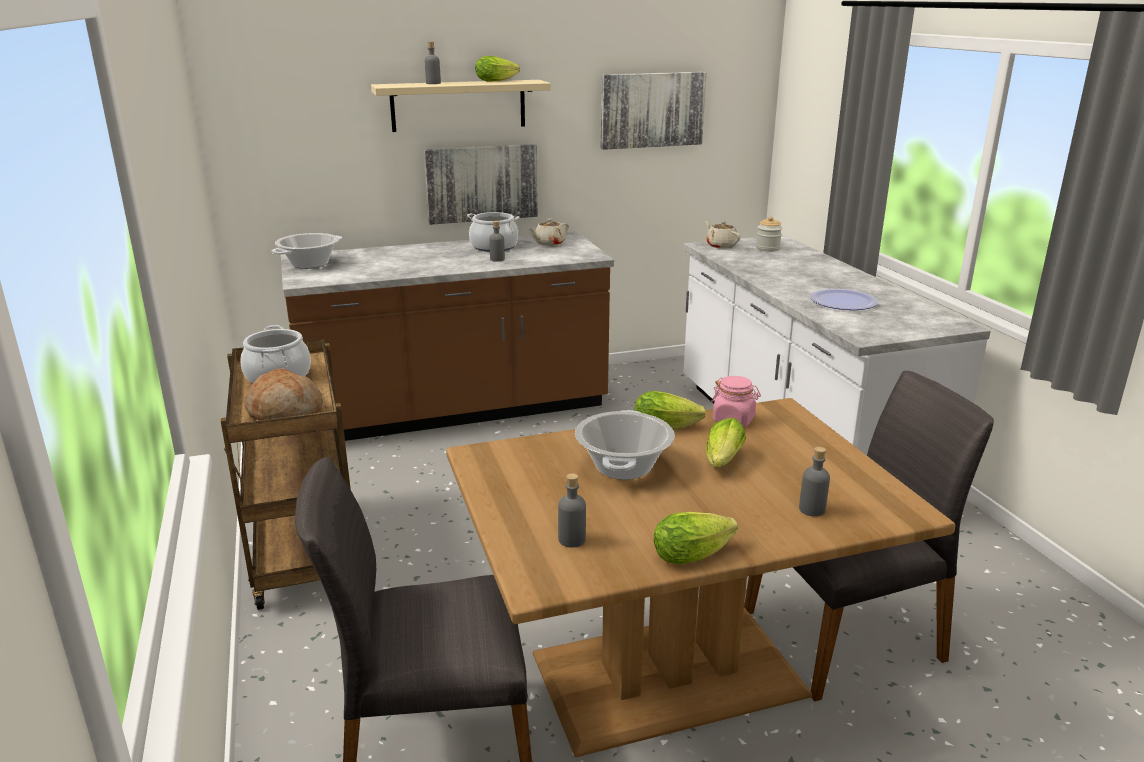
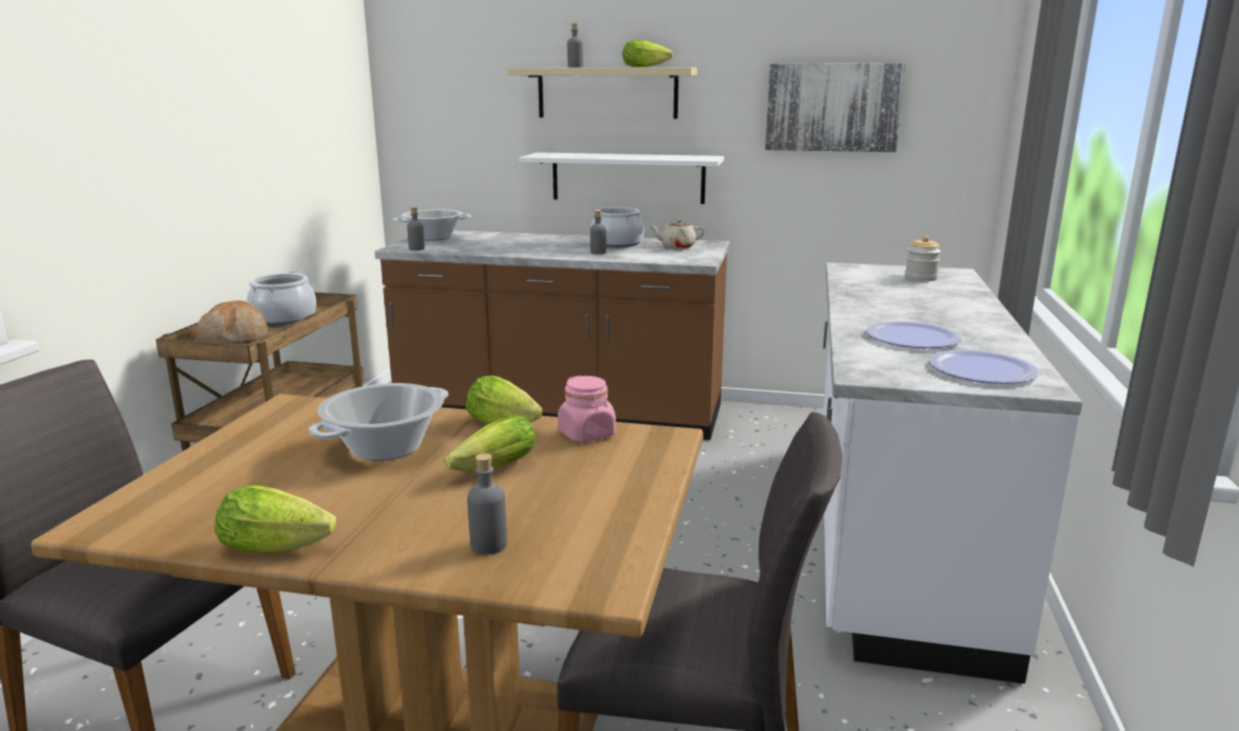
camera: 30 degrees right, 5 degrees down
picture [424,144,538,225] -> white shelf [518,152,724,204]
grey bottle [558,473,586,547] -> grey bottle moved to [407,207,425,251]
beige teapot [704,221,741,249] -> none
none -> plate [929,350,1039,384]

